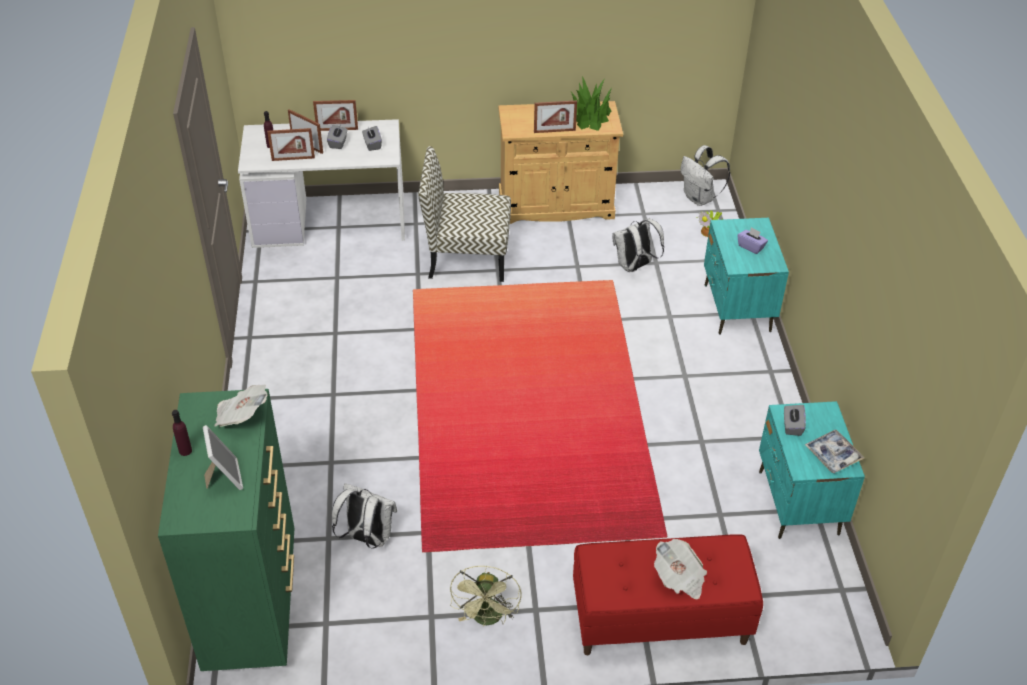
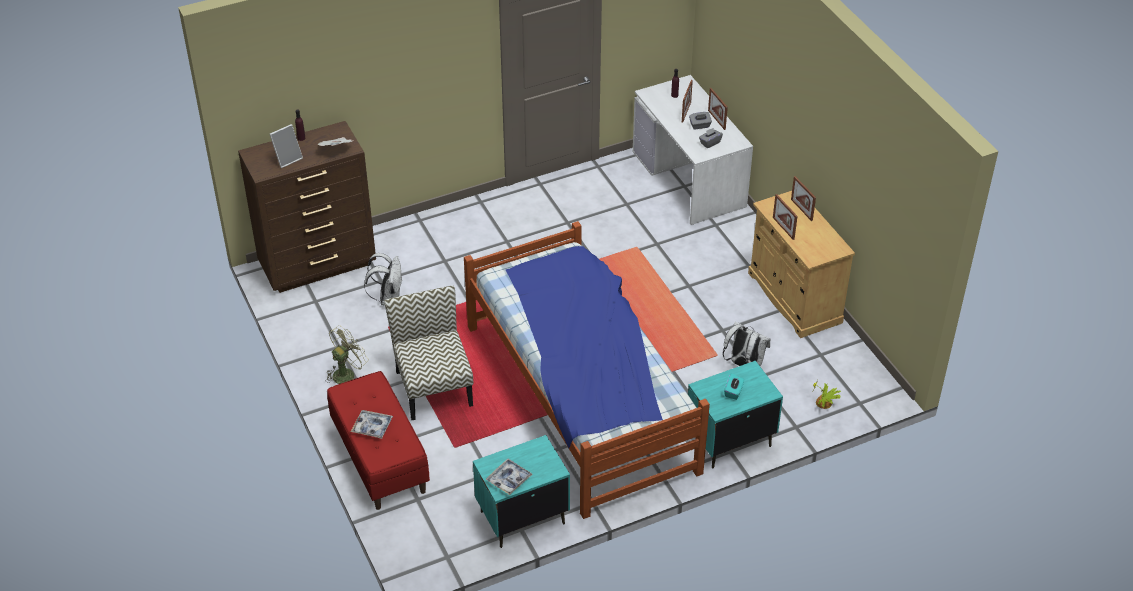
camera: 70 degrees right, 0 degrees up
green dresser [158,389,295,671] -> brown dresser [238,121,376,293]
picture frame [267,128,315,161] -> picture frame moved to [791,176,816,221]
chair [418,146,511,282] -> chair moved to [384,286,473,420]
green fan [450,566,522,626] -> green fan turned 150 degrees clockwise [326,325,368,384]
potted plant [571,76,612,131] -> none
newspaper [654,539,707,599] -> tray [351,410,393,439]
white backpack [680,145,730,206] -> none
purple tissue box [738,227,768,254] -> turquoise tissue box [724,373,744,400]
grey tissue box [784,405,806,436] -> none
none -> bed [464,221,710,519]

